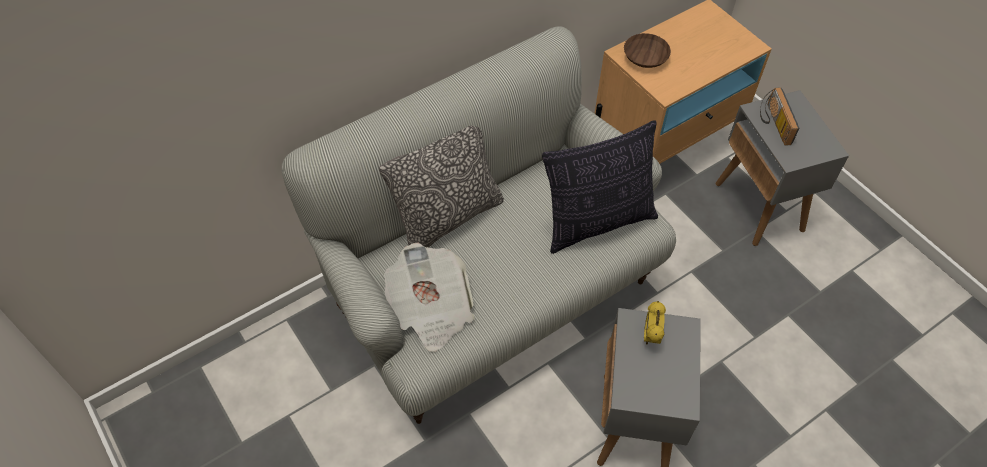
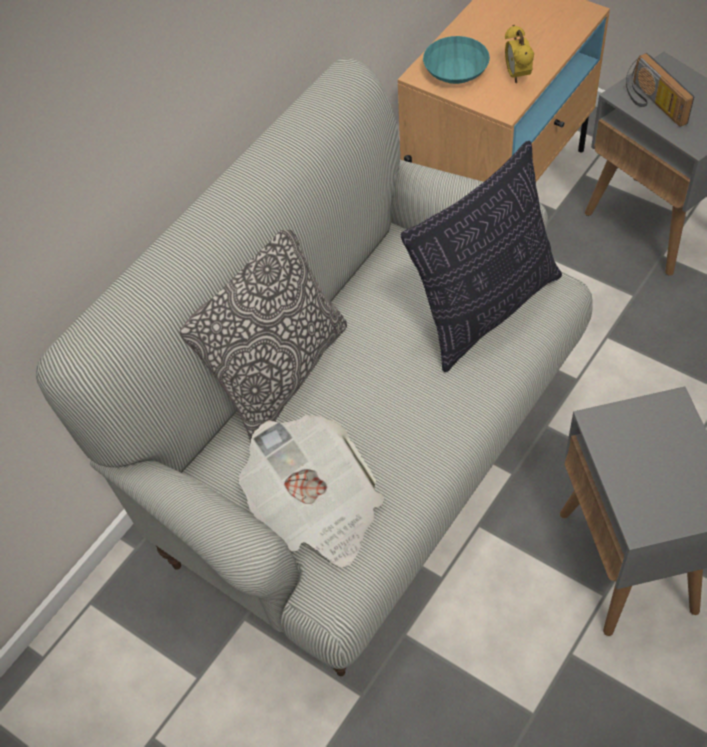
camera: 15 degrees left, 0 degrees up
brown bowl [624,33,671,68] -> turquoise bowl [423,36,490,84]
alarm clock [644,301,666,344] -> alarm clock moved to [505,25,534,84]

